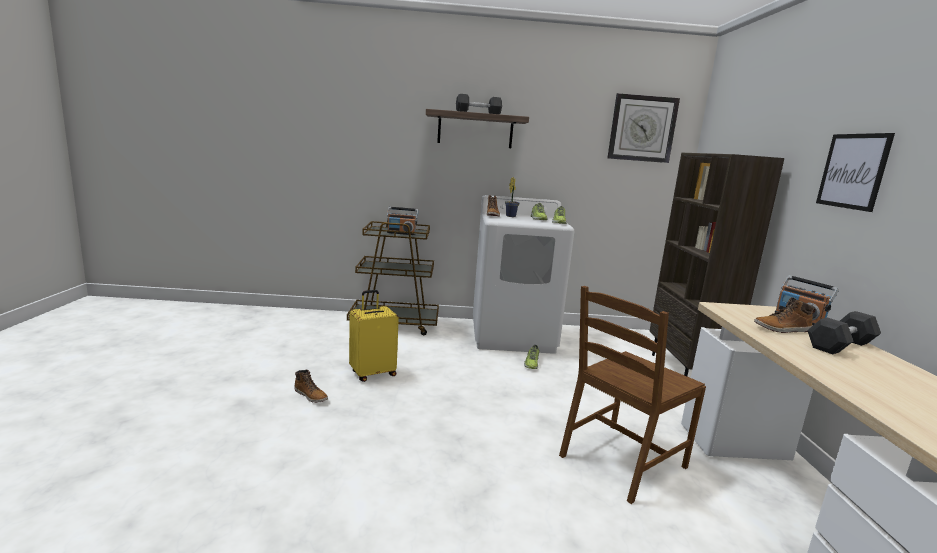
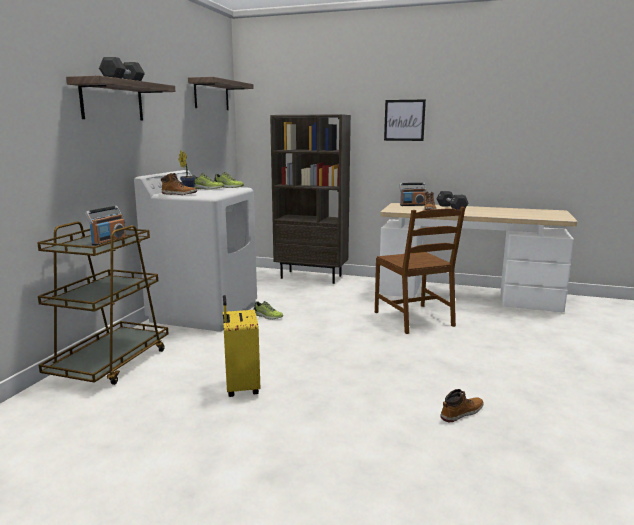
camera: 70 degrees left, 0 degrees up
boot [294,370,328,403] -> boot moved to [440,389,484,422]
wall clock [608,93,680,163] -> shelf [188,77,254,110]

